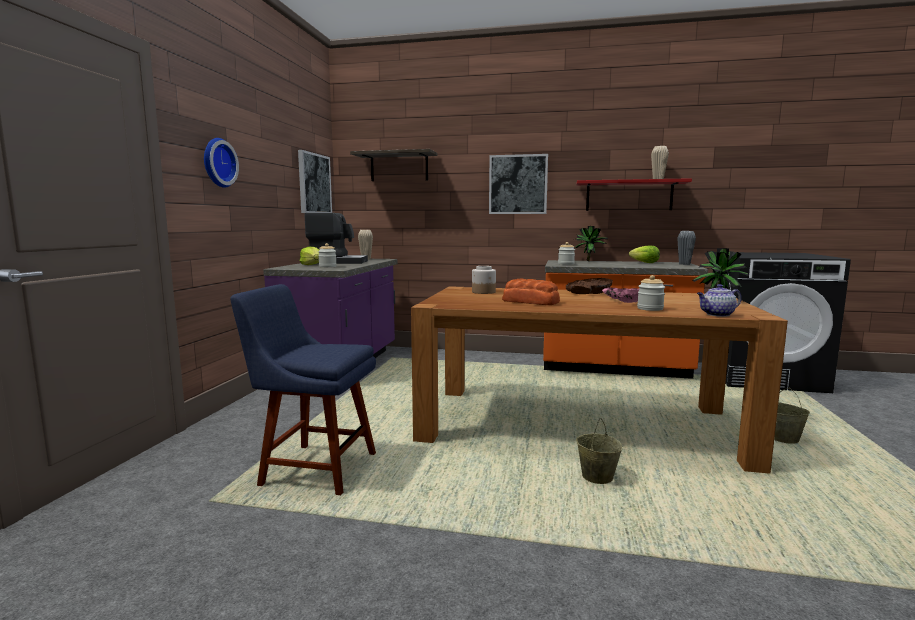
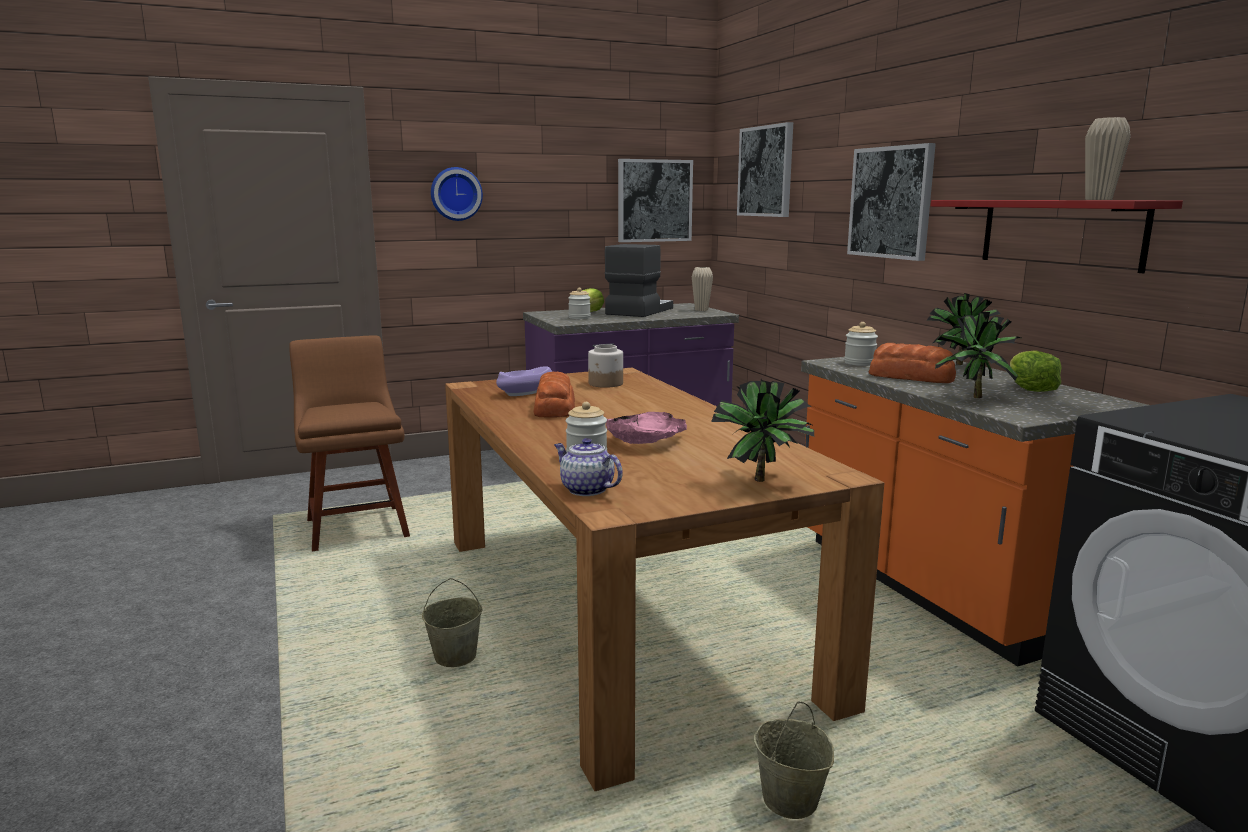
camera: 55 degrees right, 5 degrees up
blue chair [230,284,376,495] -> brown chair [289,335,410,551]
coffee machine [305,213,368,264] -> coffee machine turned 120 degrees counterclockwise [605,244,673,317]
shelf [350,149,438,181] -> picture [737,122,793,217]
brown bowl [566,278,613,294] -> none
grey vase [677,231,696,265] -> none
none -> purple bowl [496,366,552,396]
none -> bread [869,343,956,383]
none -> potted plant [935,312,1021,398]

